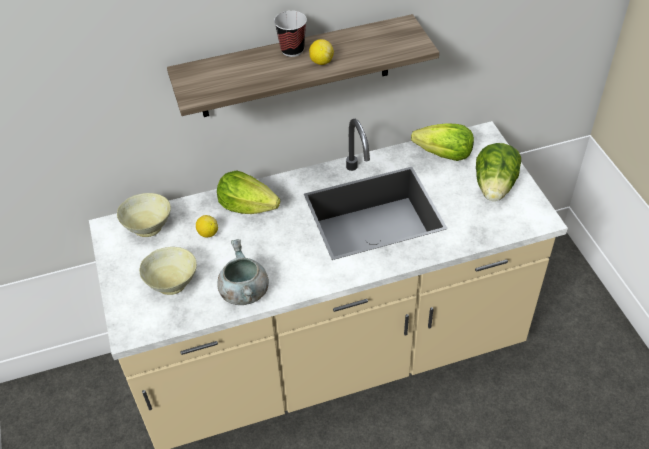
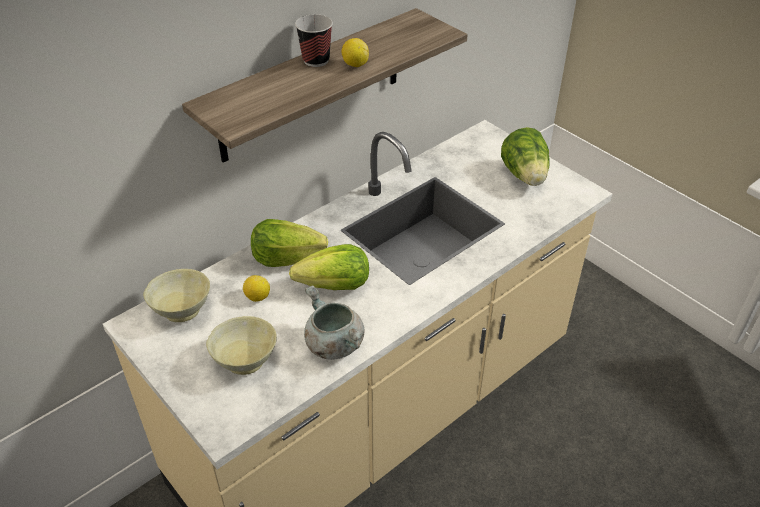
camera: 25 degrees left, 5 degrees down
lettuce [411,123,474,161] -> lettuce moved to [289,244,369,290]

